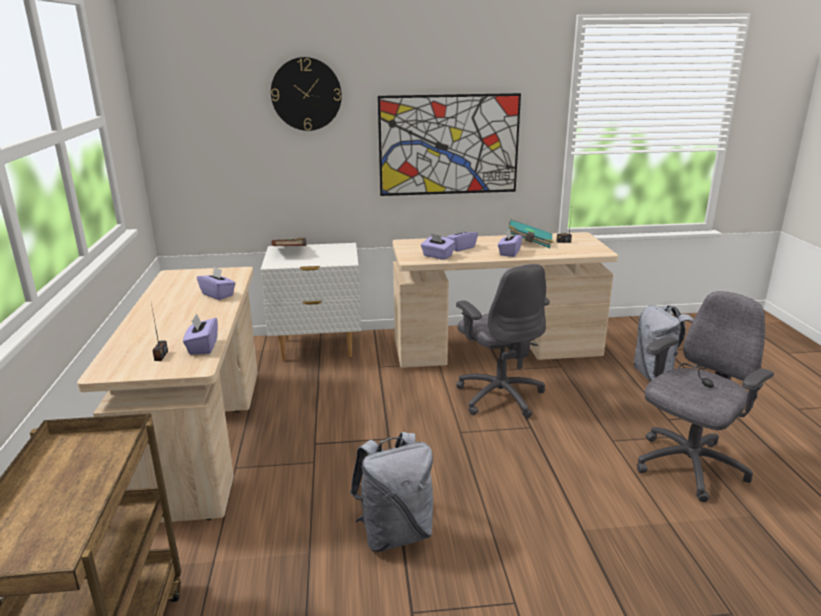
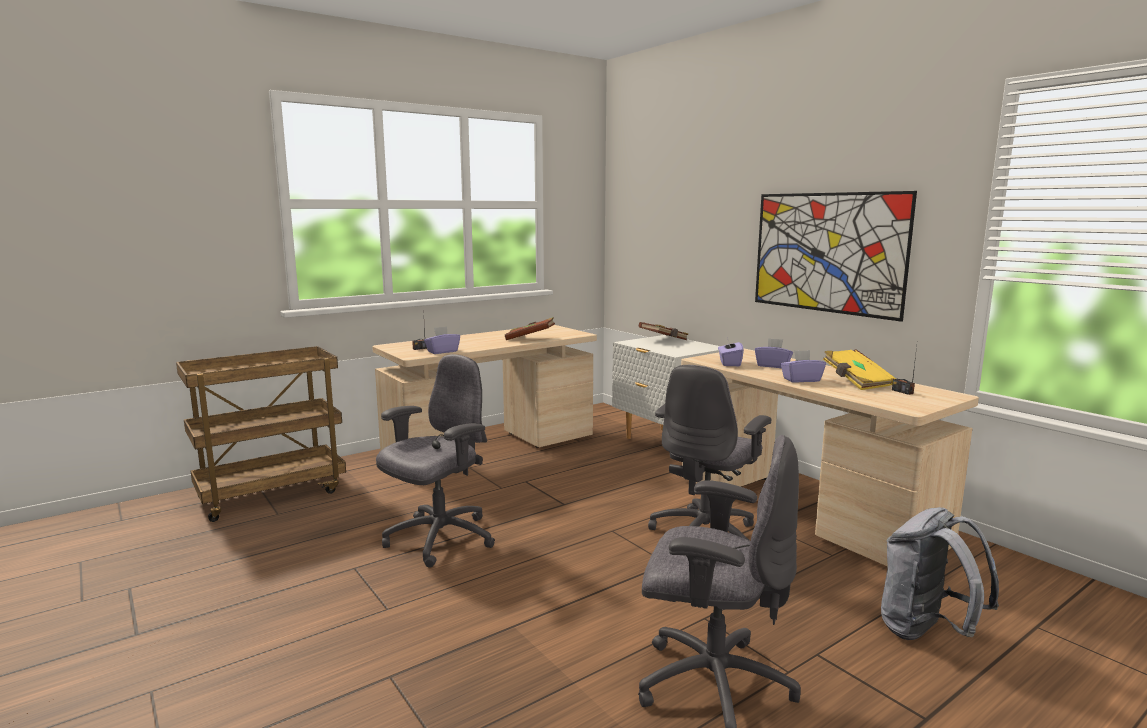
camera: 60 degrees right, 10 degrees down
purple tissue box [197,267,236,300] -> brown book [505,317,555,340]
wall clock [271,57,342,131] -> none
grey backpack [350,432,433,552] -> grey office chair [376,354,495,568]
turquoise book [508,220,553,248] -> yellow book [823,349,896,390]

